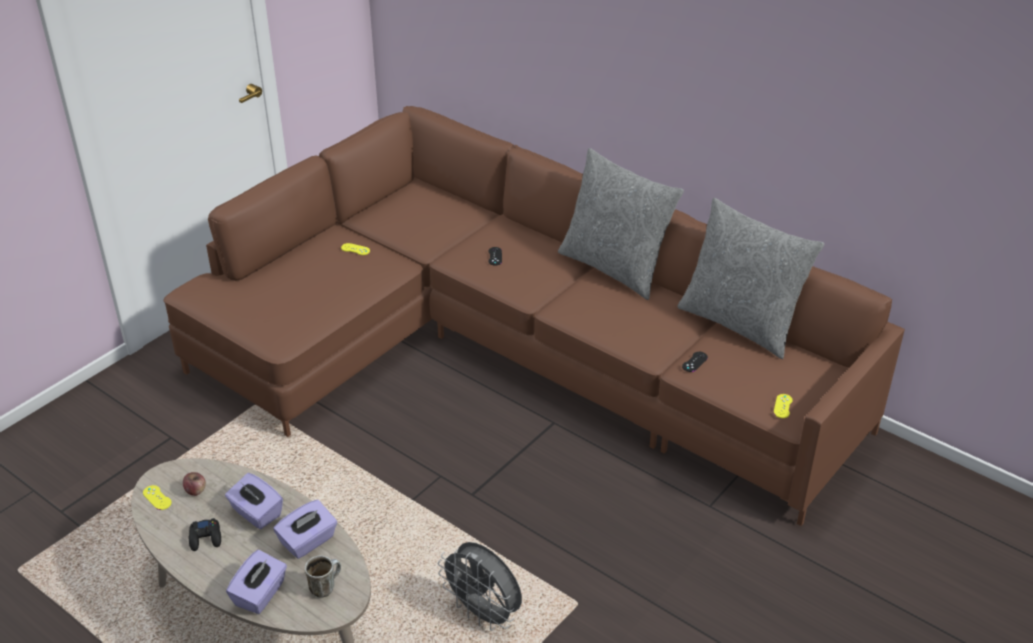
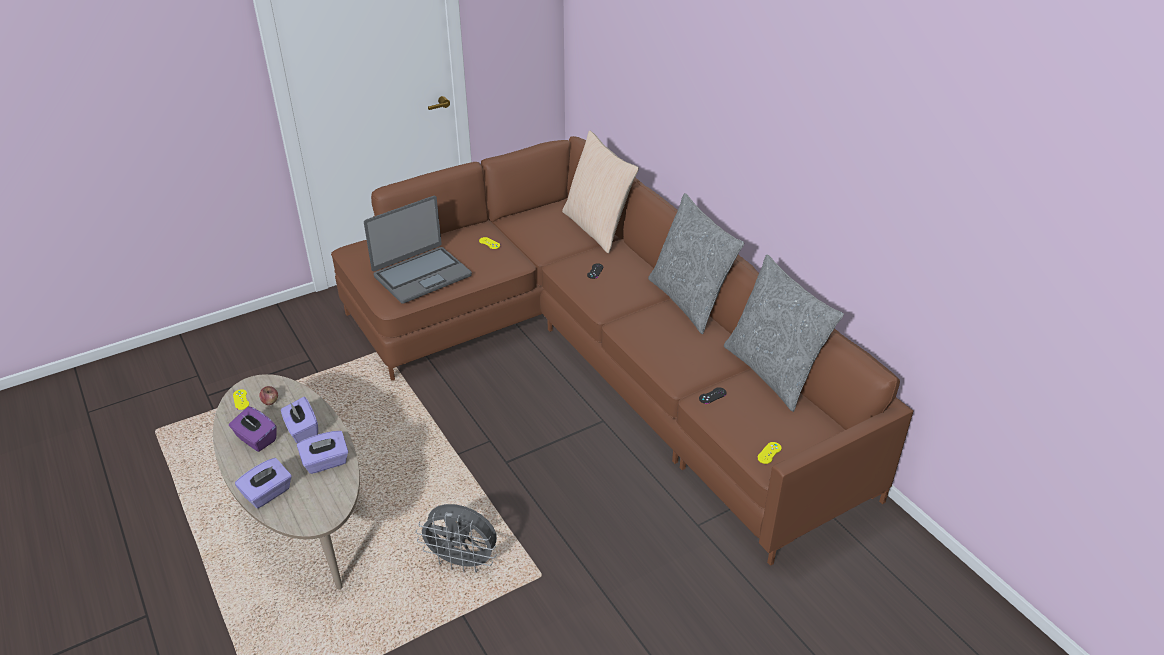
camera: 20 degrees right, 0 degrees up
black game controller [189,518,221,551] -> purple tissue box [229,407,277,452]
mug [305,555,341,598] -> none
grey fan [438,542,522,631] -> grey fan turned 45 degrees counterclockwise [416,504,497,573]
none -> laptop [364,196,472,304]
none -> beige pillow [562,131,639,253]

